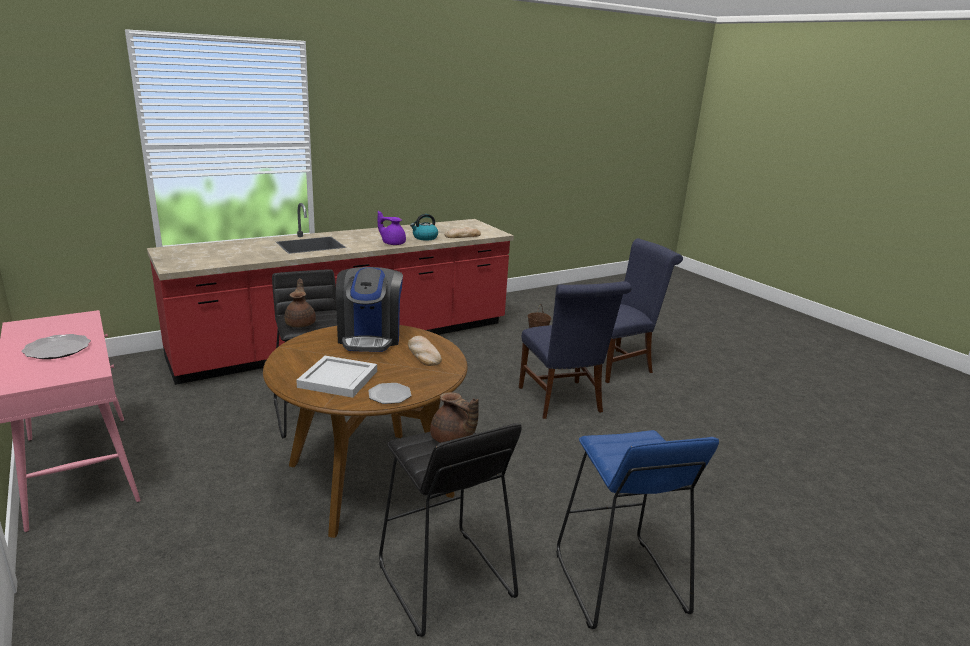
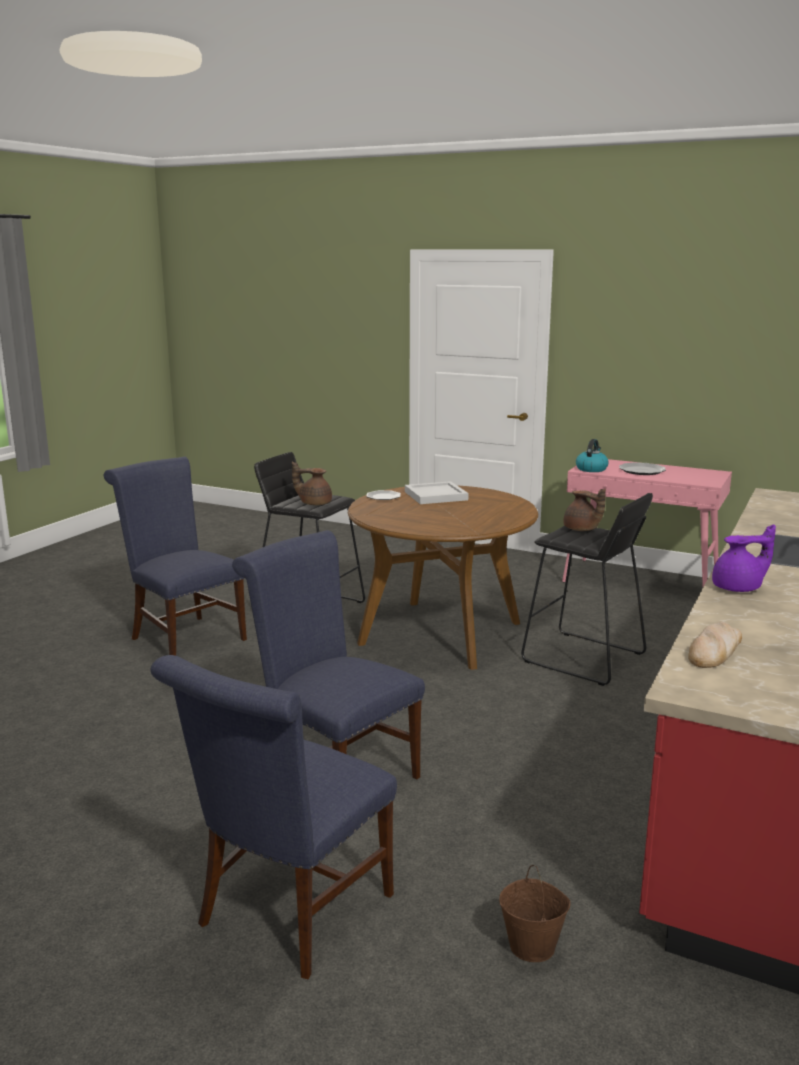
camera: 150 degrees right, 5 degrees down
coffee machine [336,267,403,352] -> none
bread [408,336,442,366] -> none
kettle [410,214,438,241] -> kettle moved to [576,439,609,472]
blue stool [557,430,719,629] -> blue chair [104,457,247,656]

